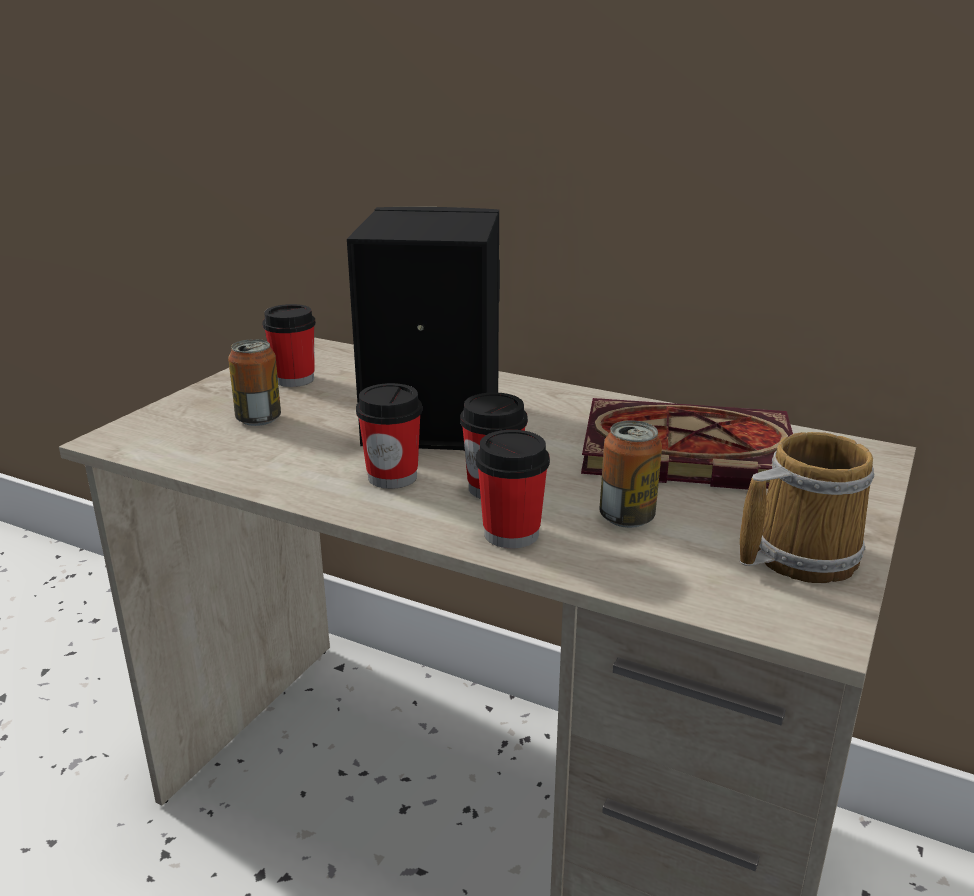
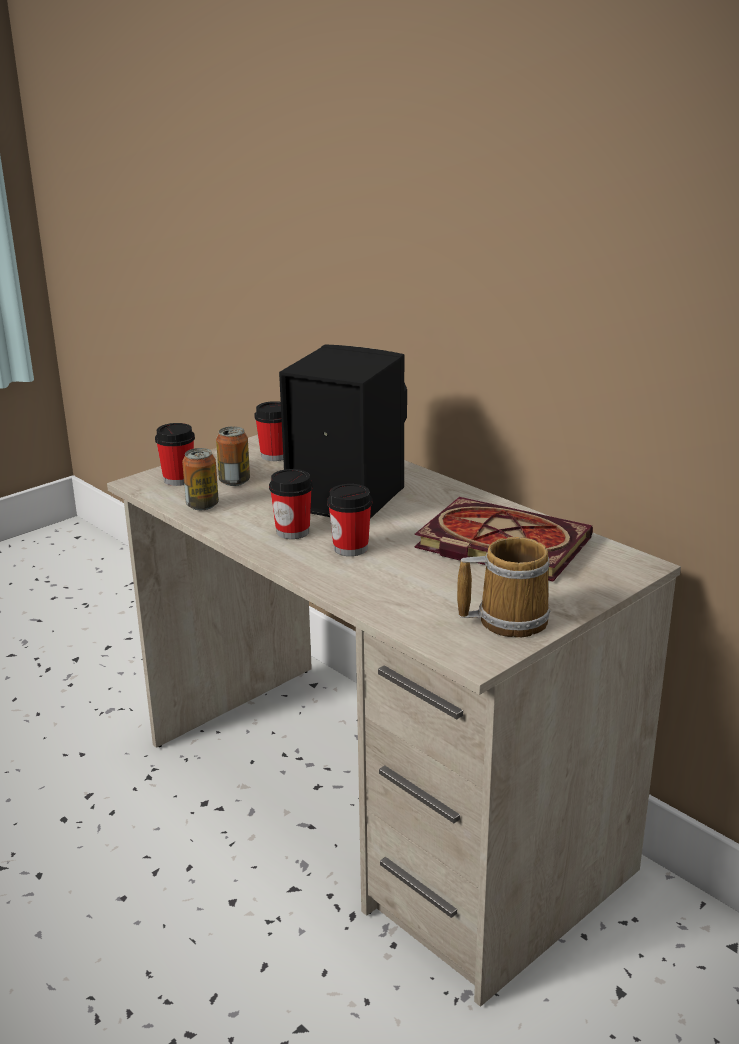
camera: 20 degrees right, 0 degrees up
cup [476,430,550,548] -> cup moved to [155,423,195,486]
can [599,420,662,528] -> can moved to [182,448,219,510]

